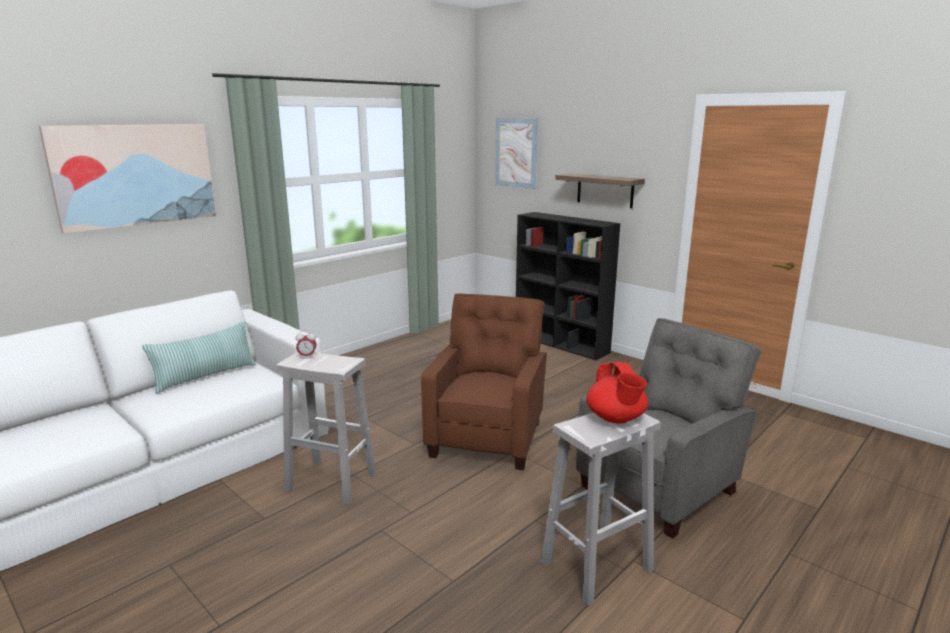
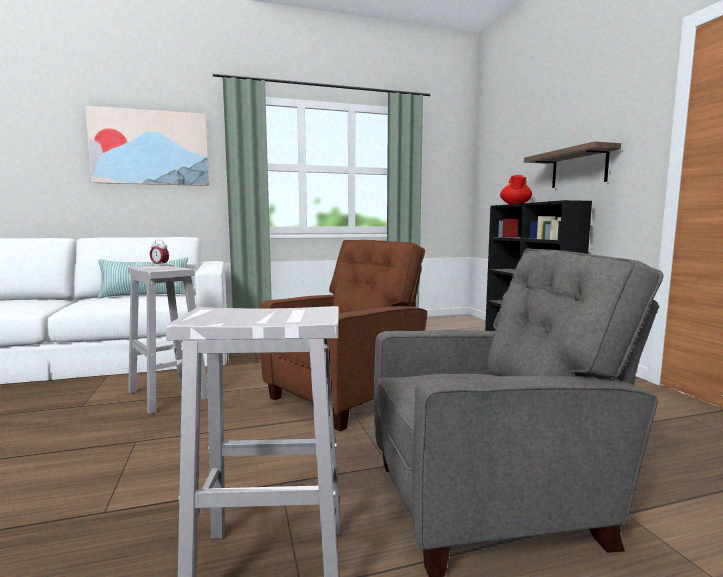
camera: 30 degrees right, 10 degrees down
picture [495,118,538,189] -> none
red teapot [586,362,648,424] -> red teapot moved to [500,175,532,204]

